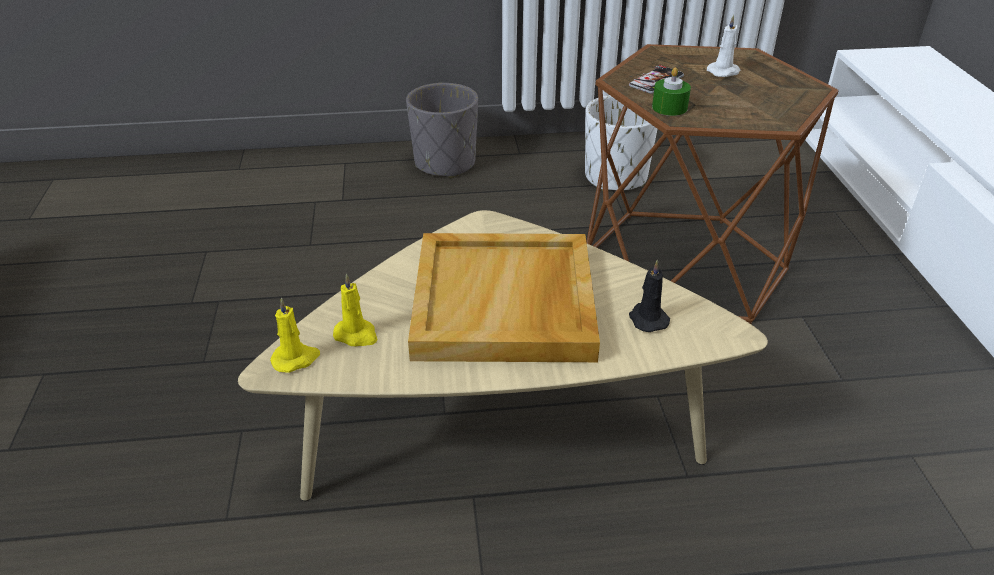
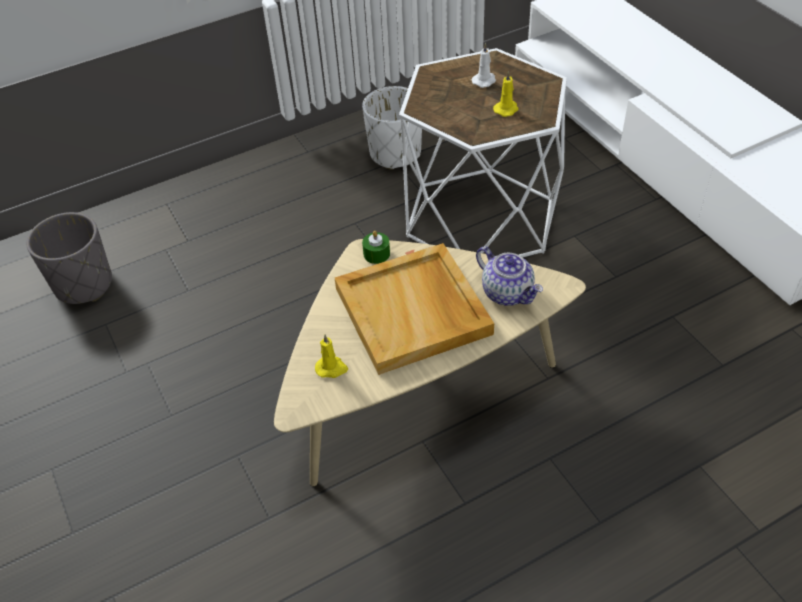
camera: 20 degrees left, 10 degrees up
yellow candle [270,298,320,373] -> yellow candle moved to [493,71,519,117]
grey planter [406,83,478,178] -> grey planter moved to [26,212,112,304]
brown side table [586,44,839,324] -> white side table [399,48,567,258]
phone [629,65,684,94] -> none
black candle [629,259,670,332] -> teapot [476,246,543,306]
green candle [652,67,691,116] -> green candle moved to [362,231,390,264]

